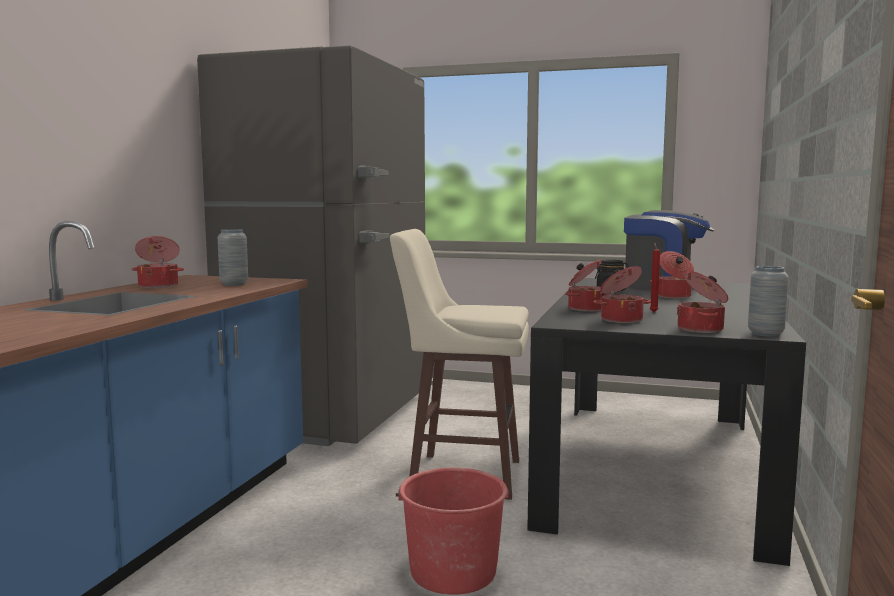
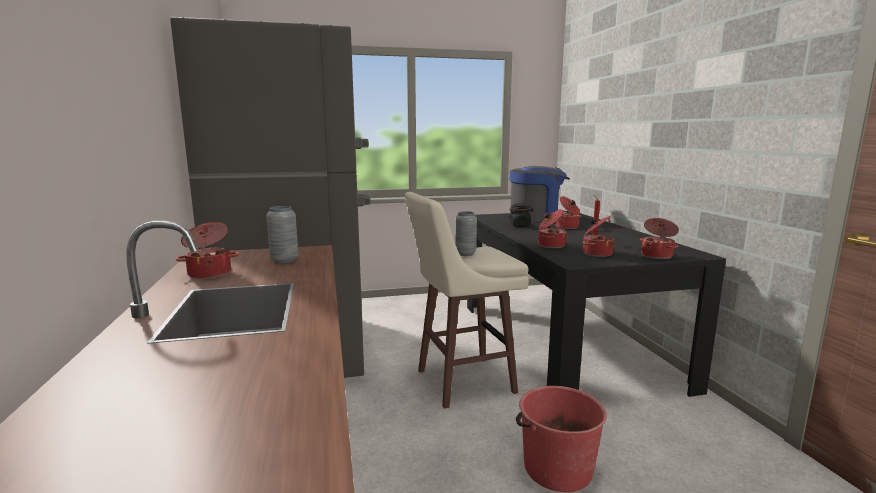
camera: 30 degrees left, 5 degrees up
grey vase [748,266,789,337] -> grey vase moved to [455,211,477,256]

